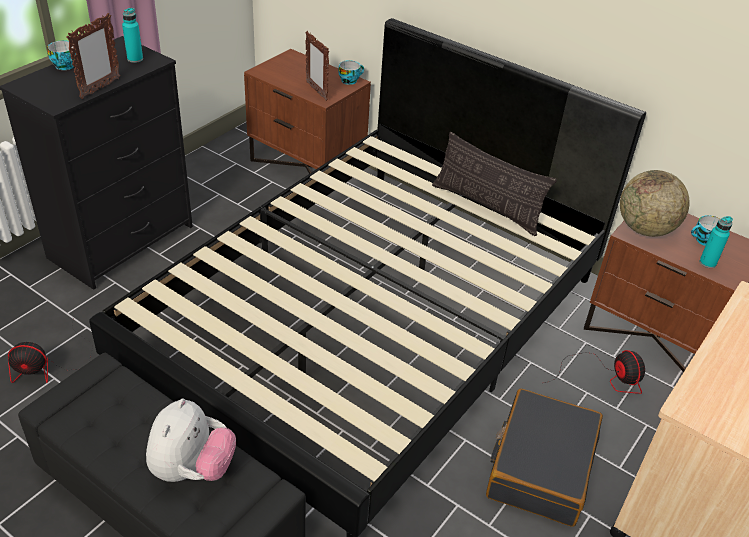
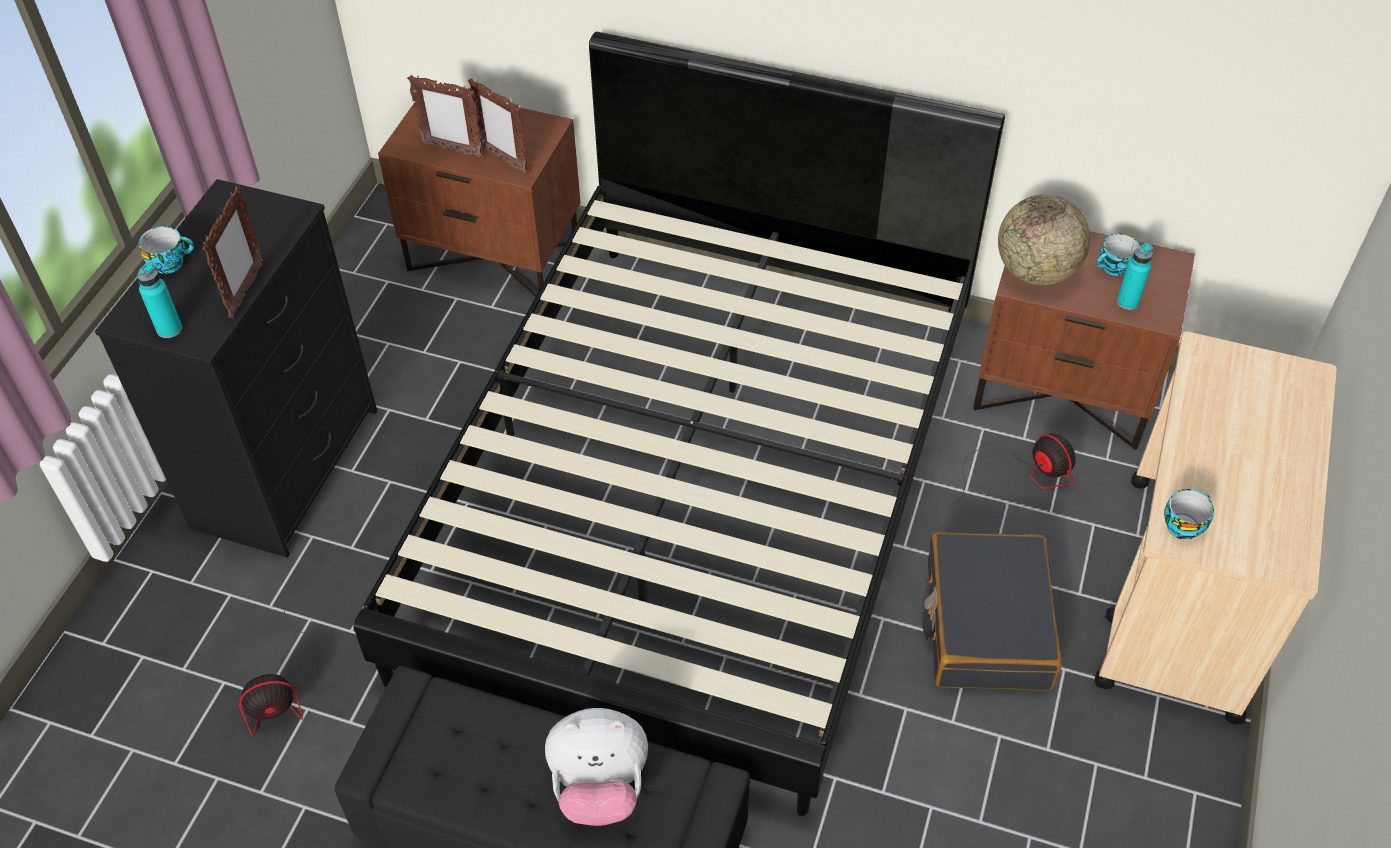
camera: 15 degrees left, 10 degrees up
turquoise bottle [122,8,143,63] -> turquoise bottle moved to [137,262,182,338]
plush toy [146,398,236,482] -> plush toy turned 90 degrees clockwise [545,708,648,826]
cup [338,60,364,85] -> cup moved to [1164,489,1214,540]
pillow [432,132,557,236] -> none
none -> picture frame [407,75,483,158]

